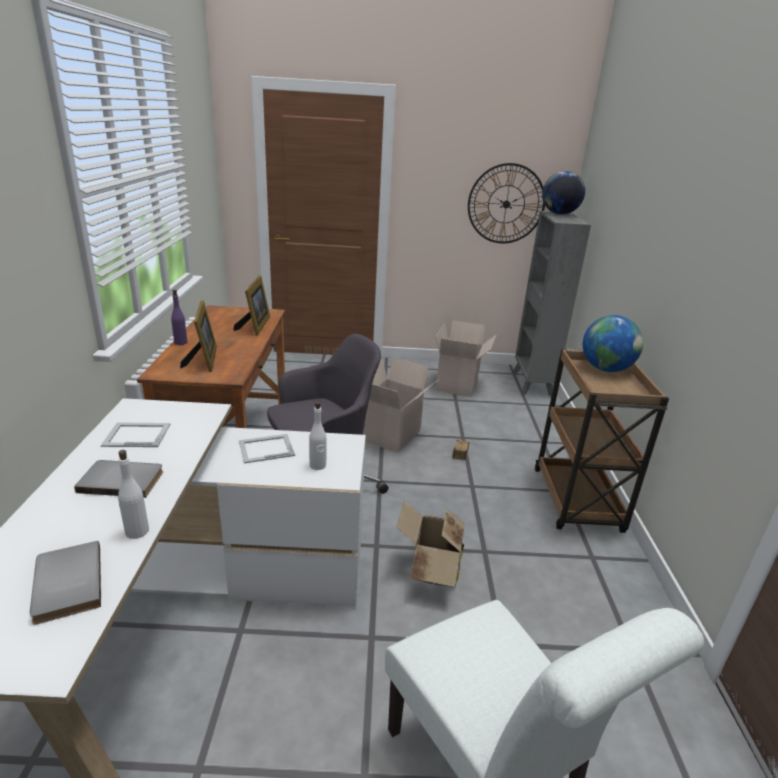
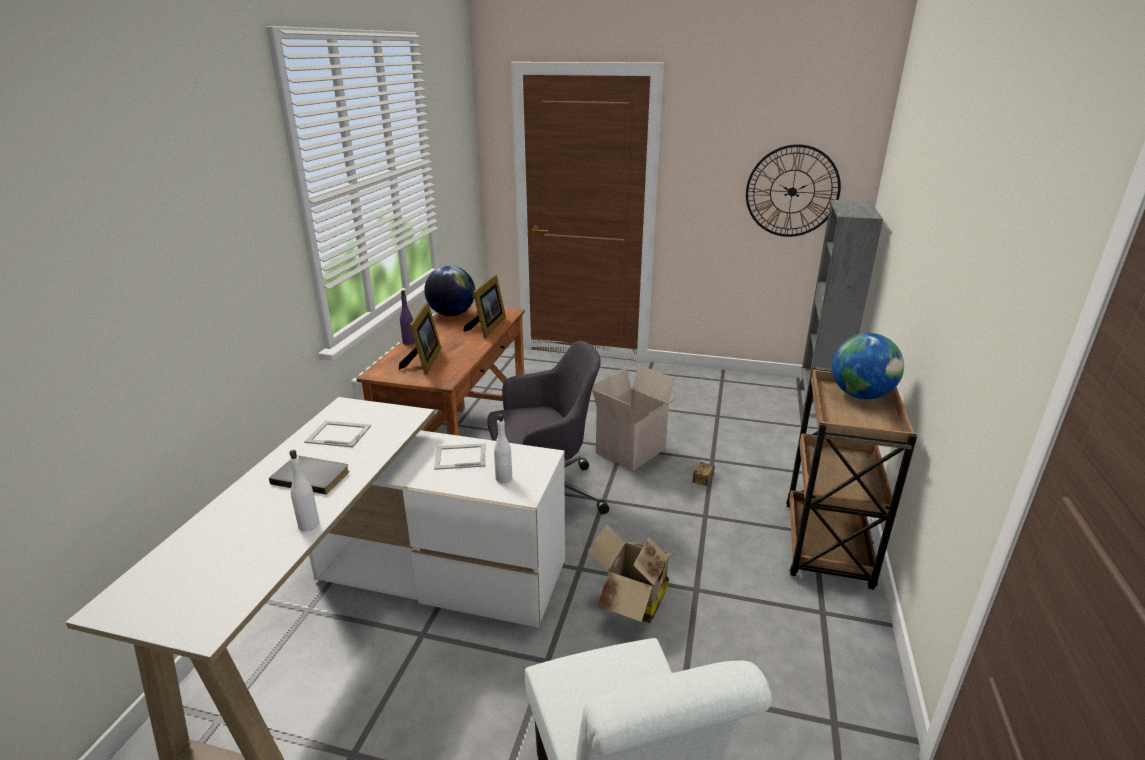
camera: 15 degrees right, 0 degrees up
grey book [30,541,101,625] -> none
cardboard box [436,320,496,397] -> none
globe [542,171,585,215] -> globe moved to [424,266,475,316]

